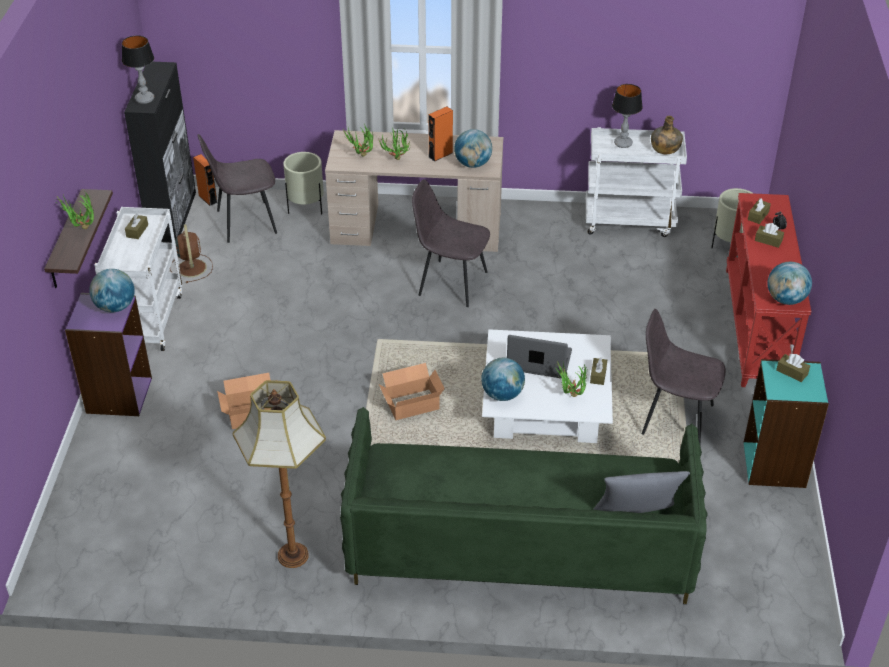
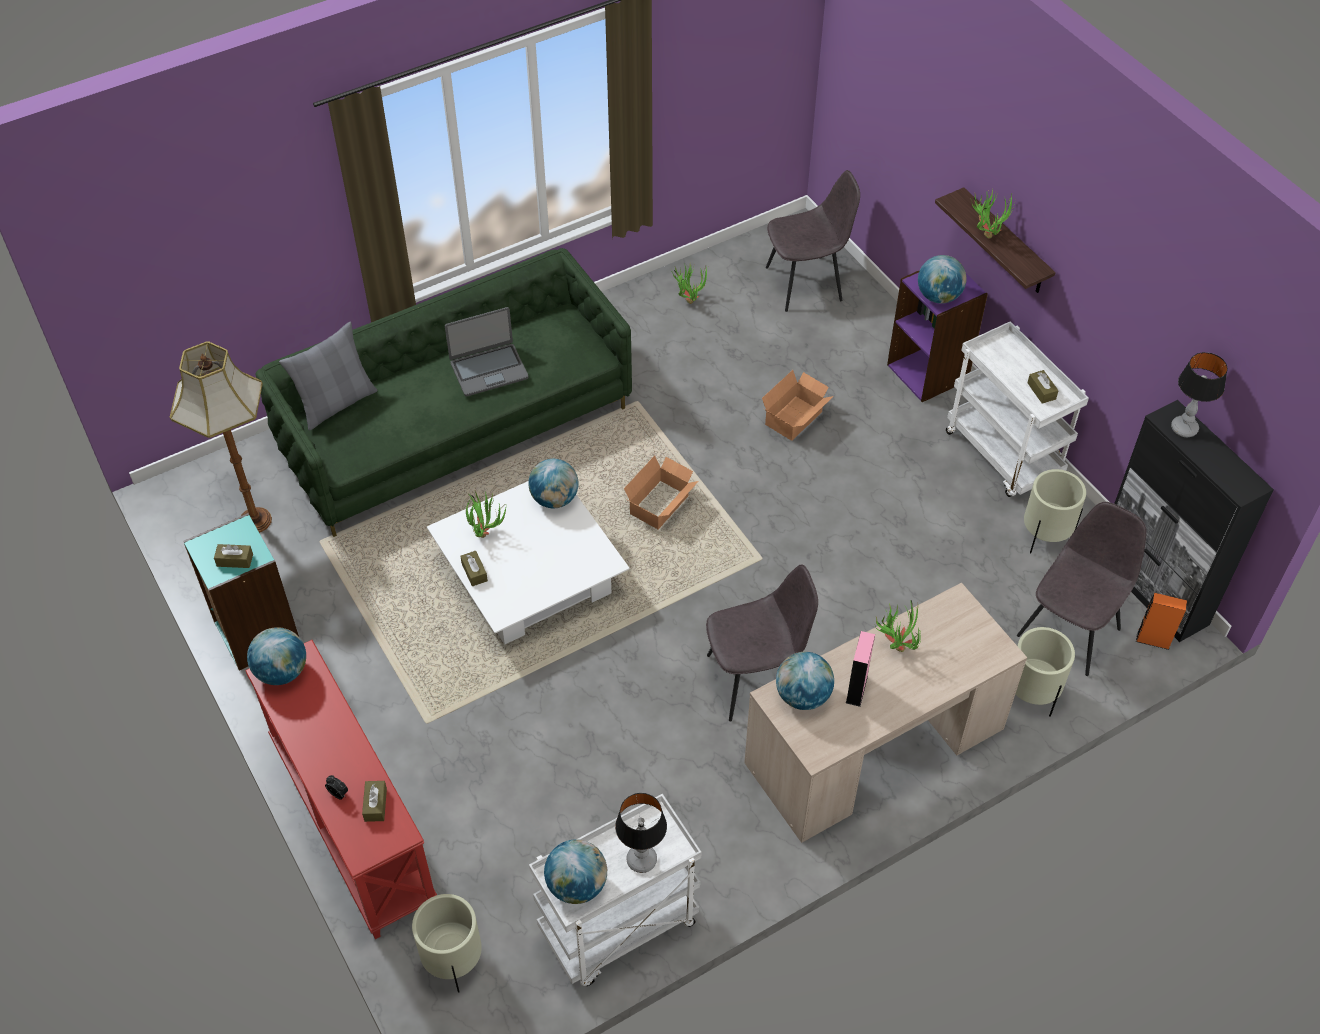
camera: 145 degrees right, 10 degrees up
brown fan [170,224,213,283] -> beige planter [1024,469,1086,554]
floor lamp [233,380,326,568] -> floor lamp moved to [170,341,272,533]
potted plant [342,124,373,157] -> potted plant moved to [671,263,707,304]
orange speaker [428,107,453,162] -> pink speaker [846,631,875,707]
laptop [507,335,572,379] -> laptop moved to [445,307,529,397]
grey chair [642,309,726,446] -> grey chair moved to [766,170,860,312]
green bottle [651,116,683,154] -> globe [544,839,607,904]
brown tissue box [755,223,784,248] -> none

